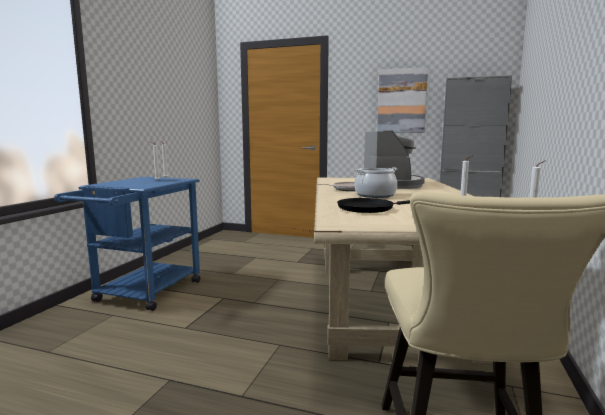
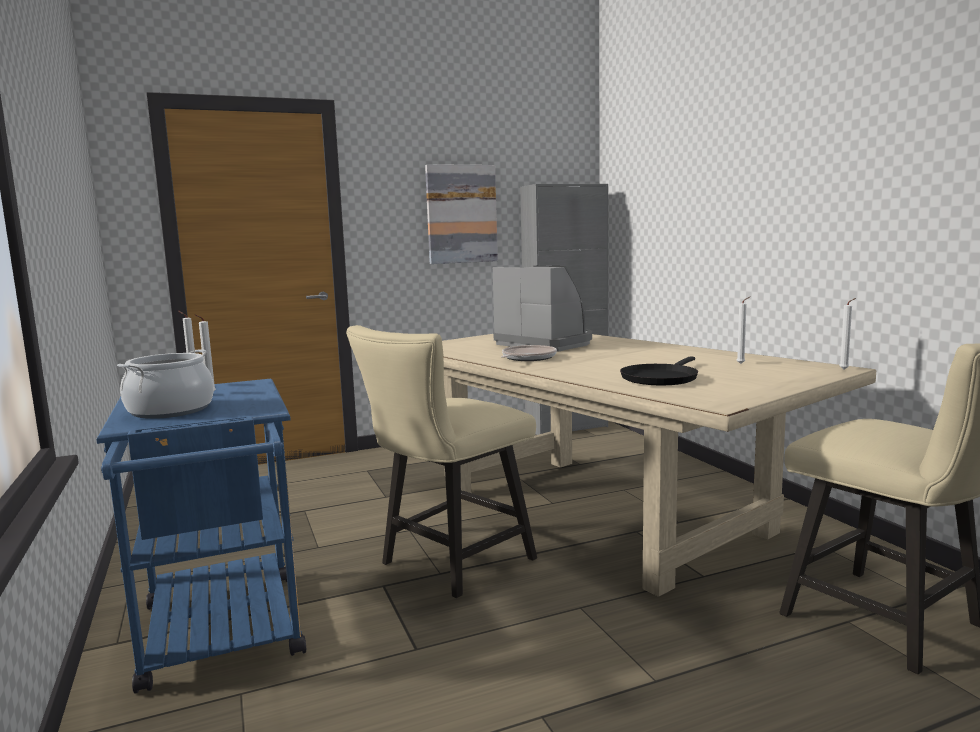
camera: 40 degrees left, 0 degrees up
cooking pot [355,167,398,198] -> cooking pot moved to [117,349,214,419]
none -> beige chair [346,325,537,598]

